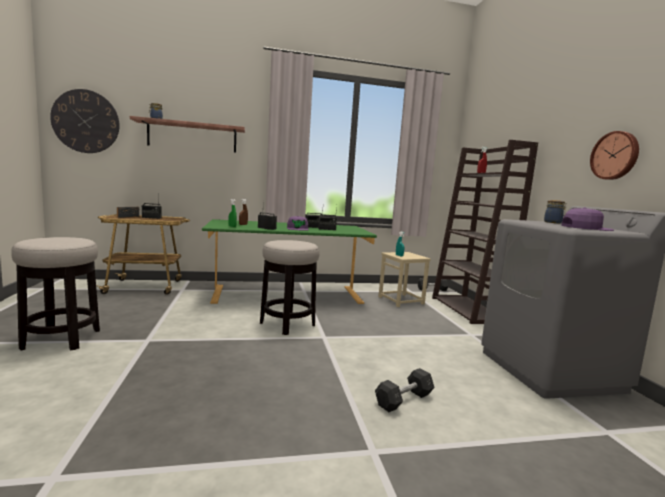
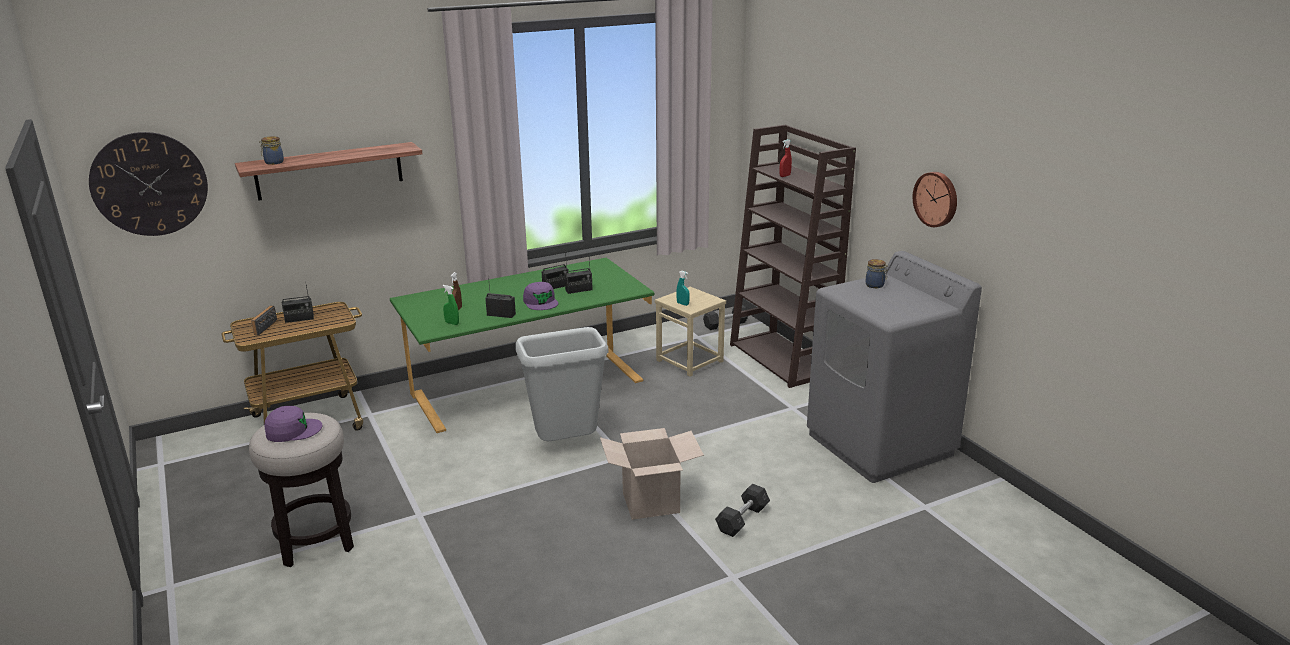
camera: 15 degrees left, 15 degrees up
stool [260,240,320,335] -> grey trash can [515,327,608,441]
purple cap [561,207,614,231] -> purple cap moved to [264,406,322,442]
none -> cardboard box [600,428,704,520]

